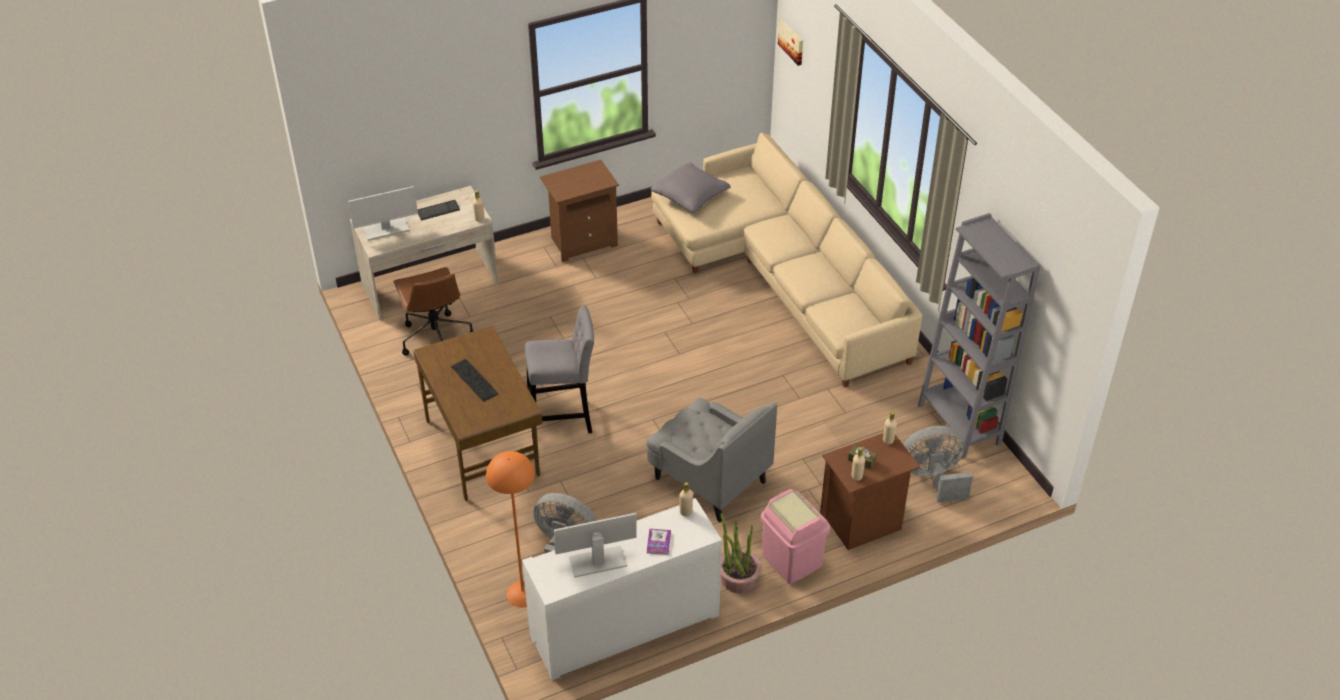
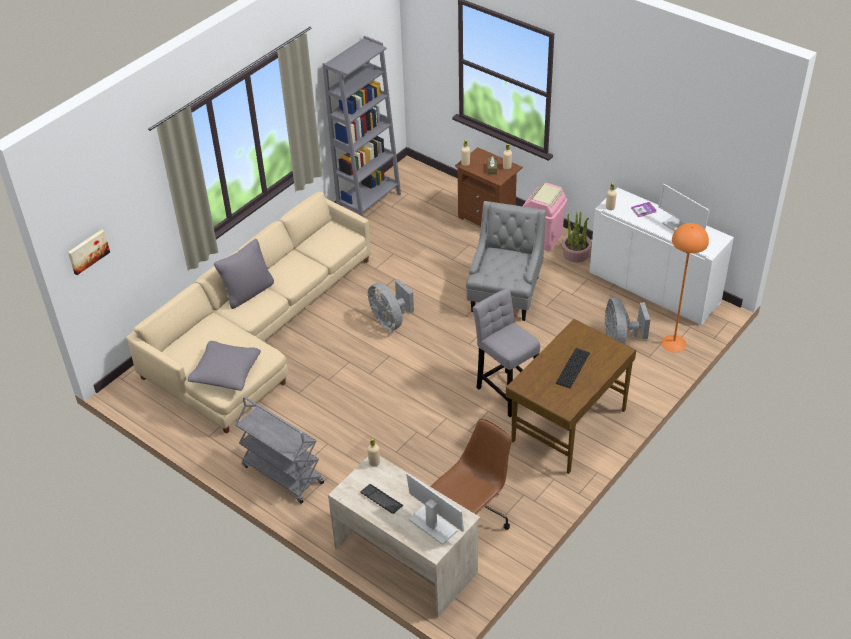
camera: 115 degrees left, 0 degrees up
brown nightstand [540,160,619,262] -> grey cart [235,397,324,504]
grey fan [903,426,973,503] -> grey fan moved to [368,279,414,331]
none -> grey pillow [214,239,274,309]

